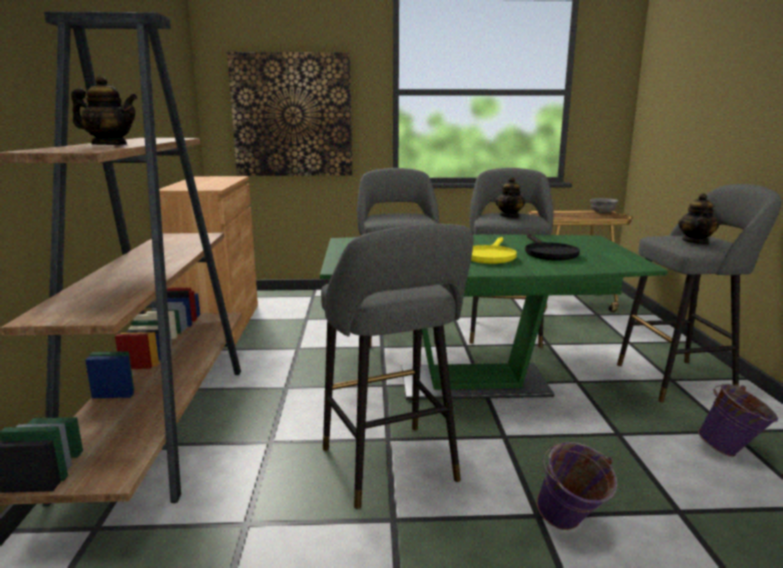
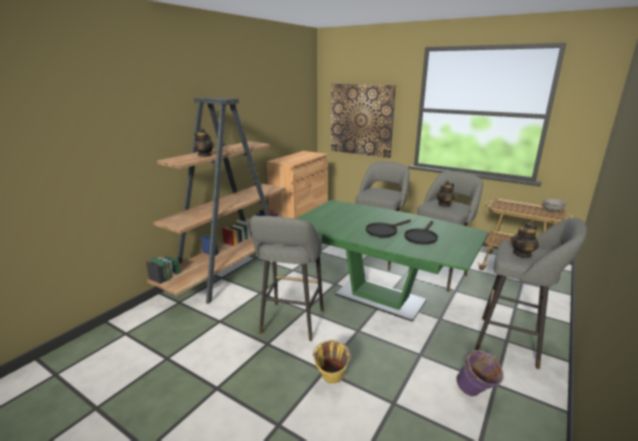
camera: 35 degrees right, 5 degrees up
yellow frying pan [471,237,517,264] -> black frying pan [366,220,411,238]
purple bucket [537,442,617,530] -> yellow bucket [313,340,351,384]

